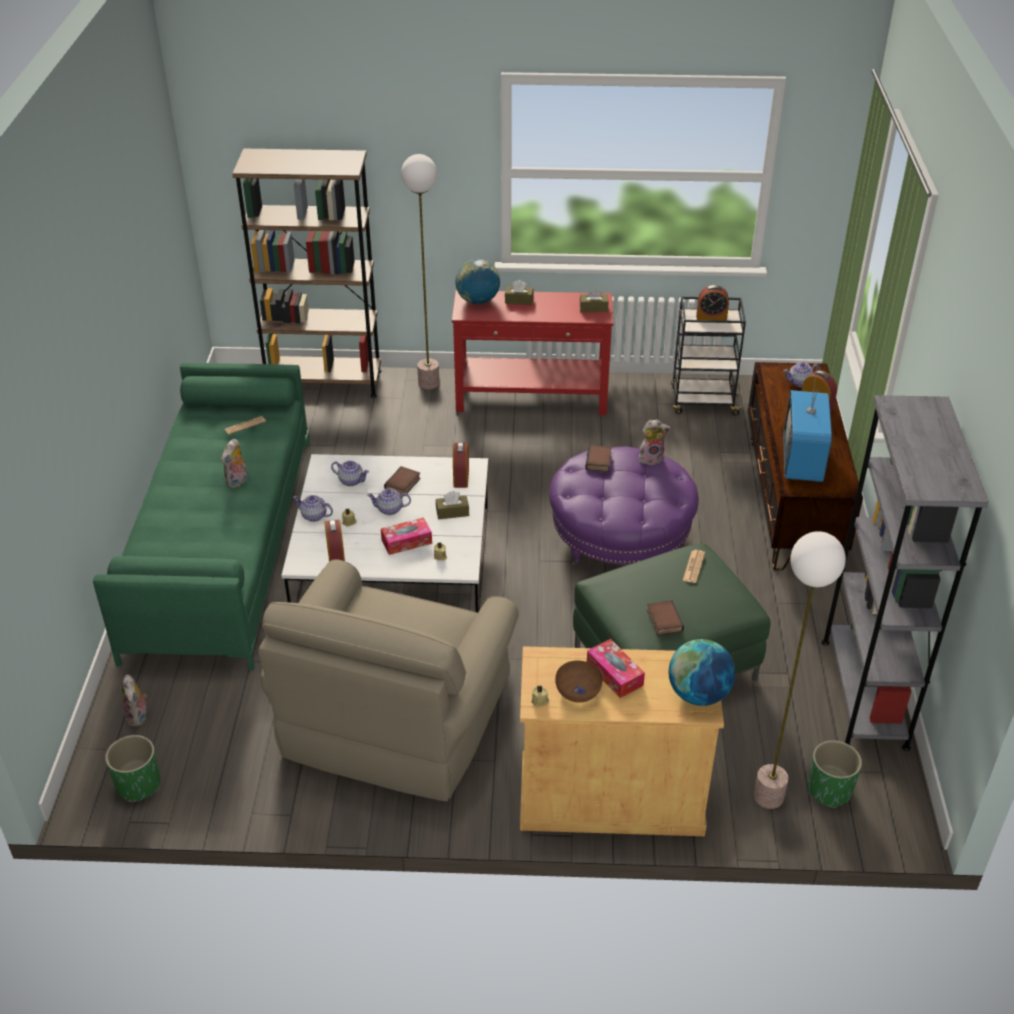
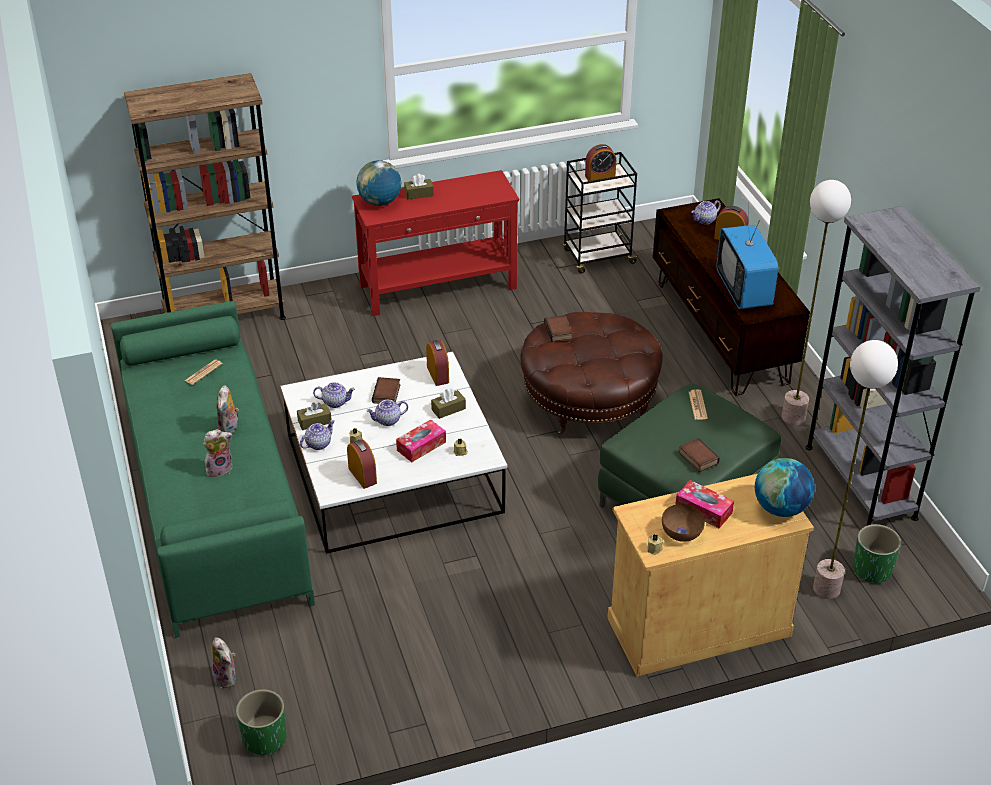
camera: 20 degrees left, 0 degrees up
beige armchair [258,559,519,801] -> none
teapot [293,495,333,522] -> teapot turned 135 degrees clockwise [300,420,335,450]
floor lamp [401,154,439,390] -> floor lamp moved to [782,180,851,425]
purple ottoman [549,446,699,566] -> brown ottoman [520,312,663,435]
brown tissue box [580,289,609,312] -> brown tissue box moved to [297,402,332,430]
plush toy [639,420,670,465] -> plush toy moved to [203,429,233,477]

